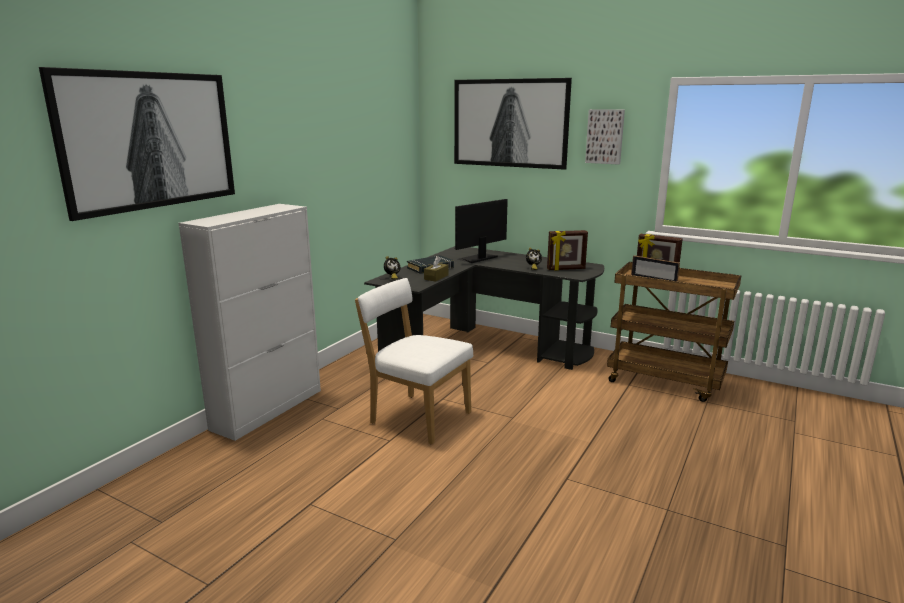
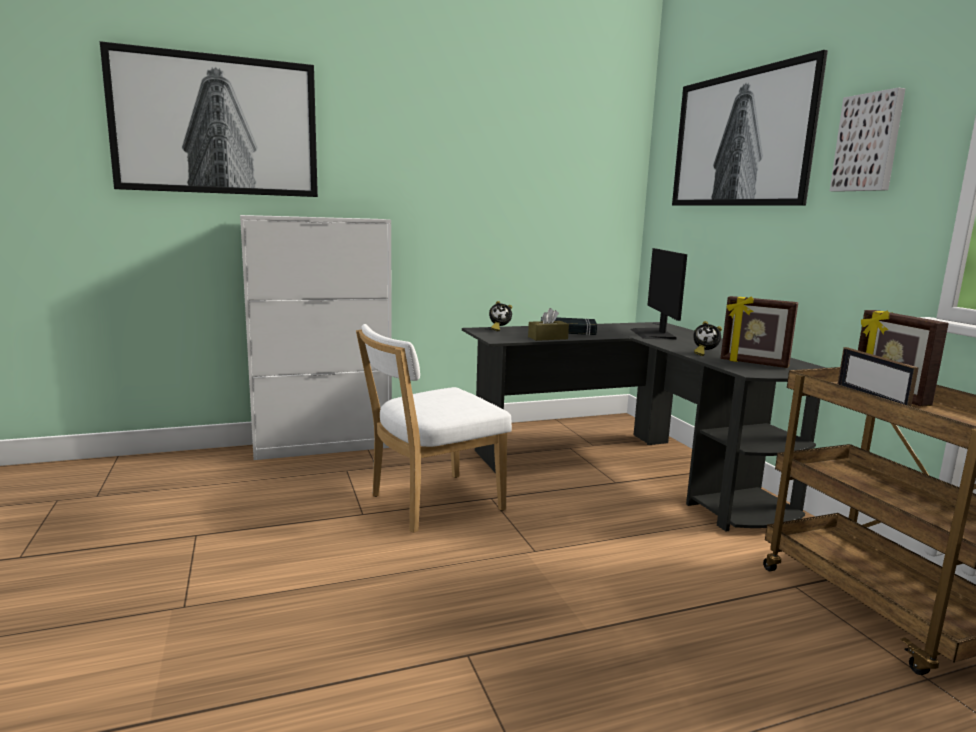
camera: 40 degrees right, 5 degrees down
white chair [355,278,473,445] -> white chair turned 105 degrees counterclockwise [356,324,512,533]
monitor [455,199,508,263] -> monitor turned 90 degrees counterclockwise [630,248,687,340]

